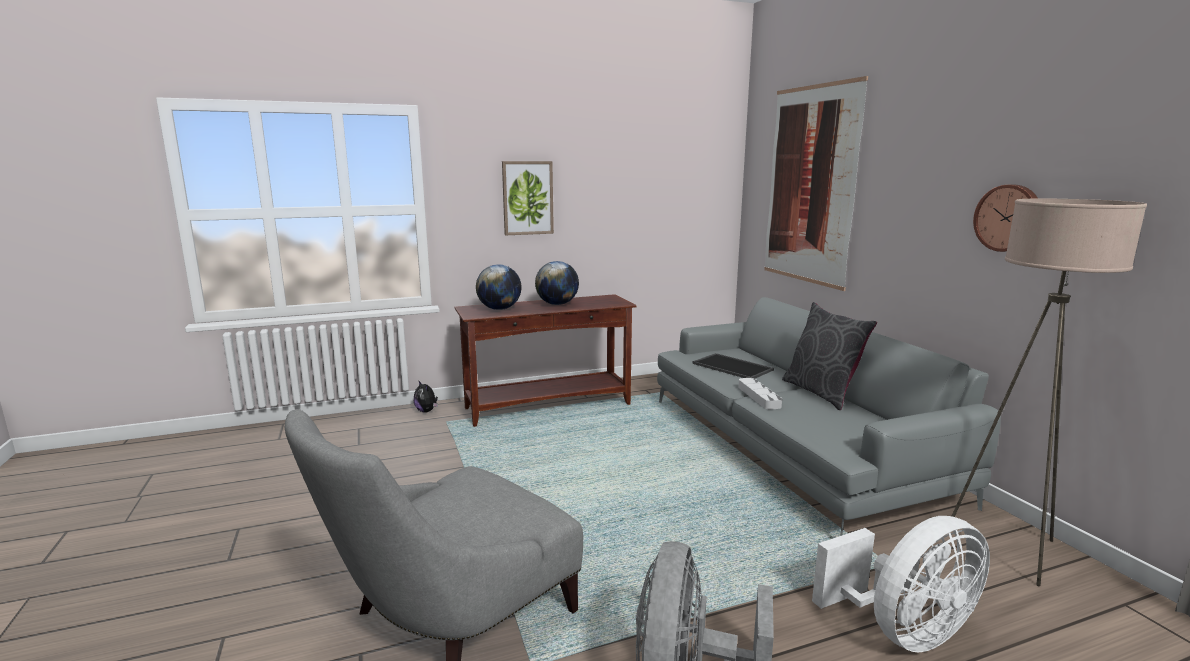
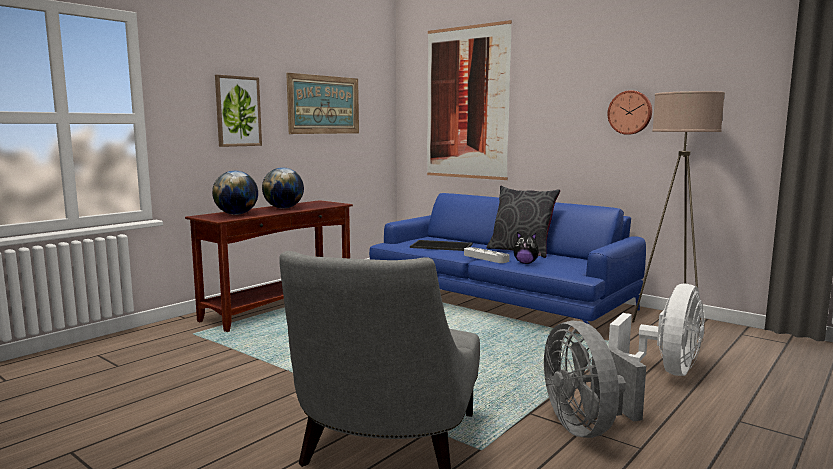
camera: 30 degrees left, 5 degrees down
plush toy [414,381,438,413] -> plush toy moved to [514,232,542,264]
grey sofa [657,297,1001,536] -> blue sofa [369,193,646,325]
none -> picture [286,73,359,134]

